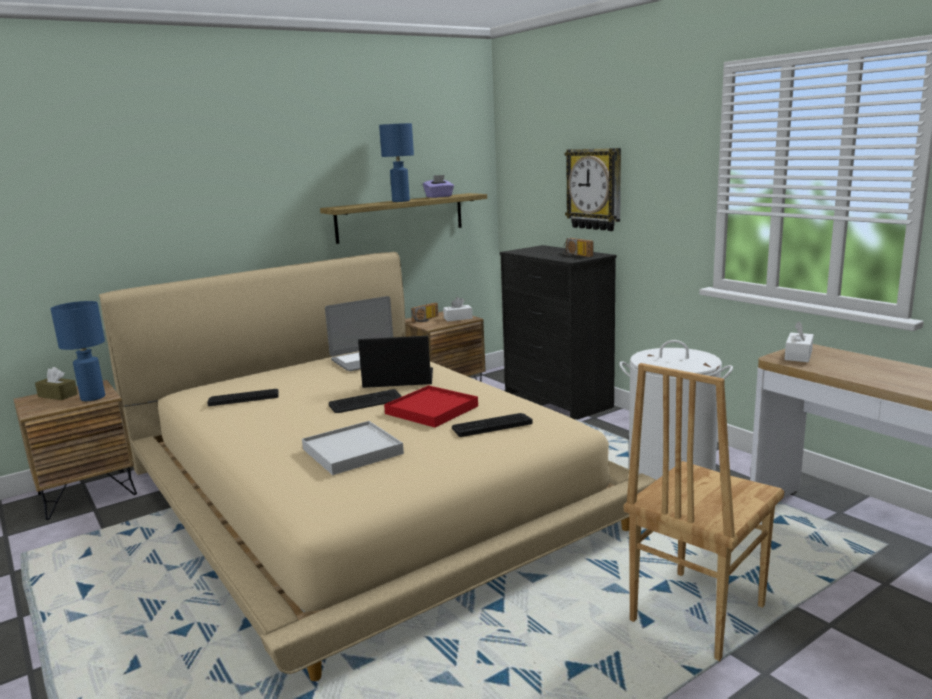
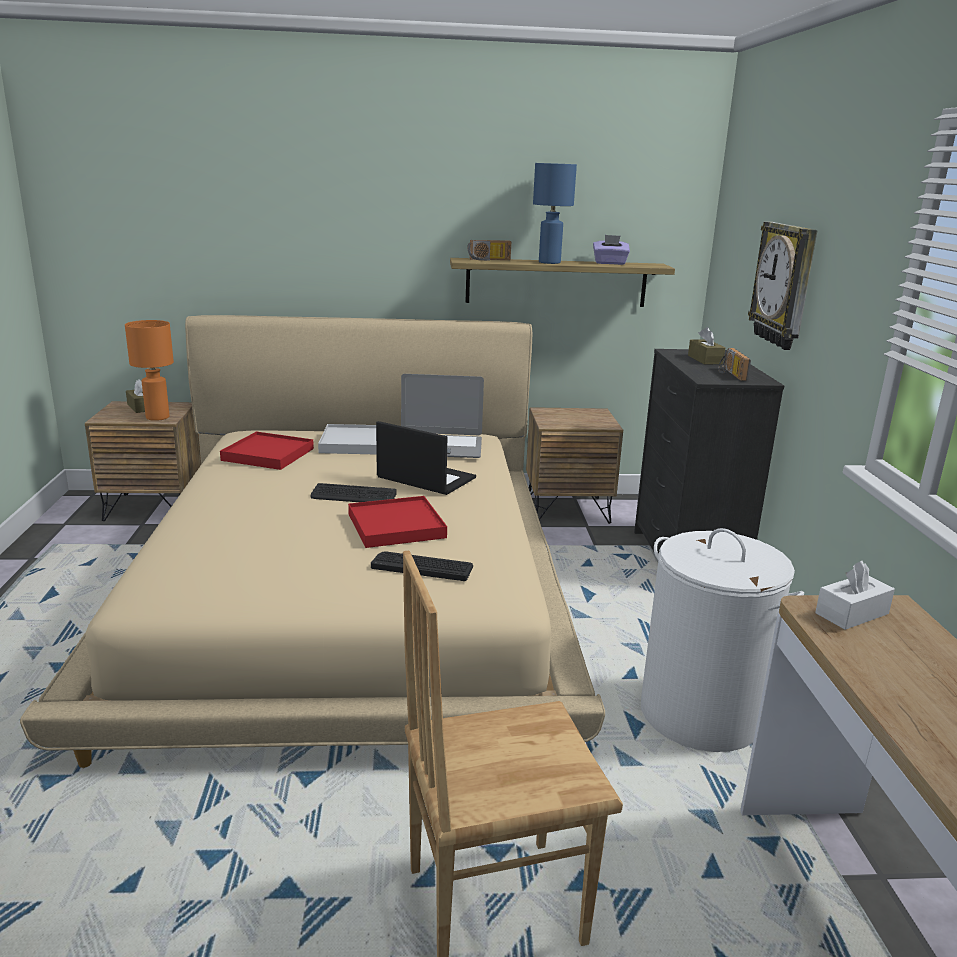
camera: 30 degrees right, 5 degrees up
blue table lamp [51,301,105,401] -> orange table lamp [125,320,174,421]
keyboard [207,389,279,406] -> red tray [220,432,314,470]
white tray [302,421,404,475] -> white tray moved to [318,424,377,455]
radio [411,303,438,322] -> radio moved to [467,240,511,261]
white tissue box [443,297,473,322] -> none
none -> brown tissue box [688,327,725,364]

